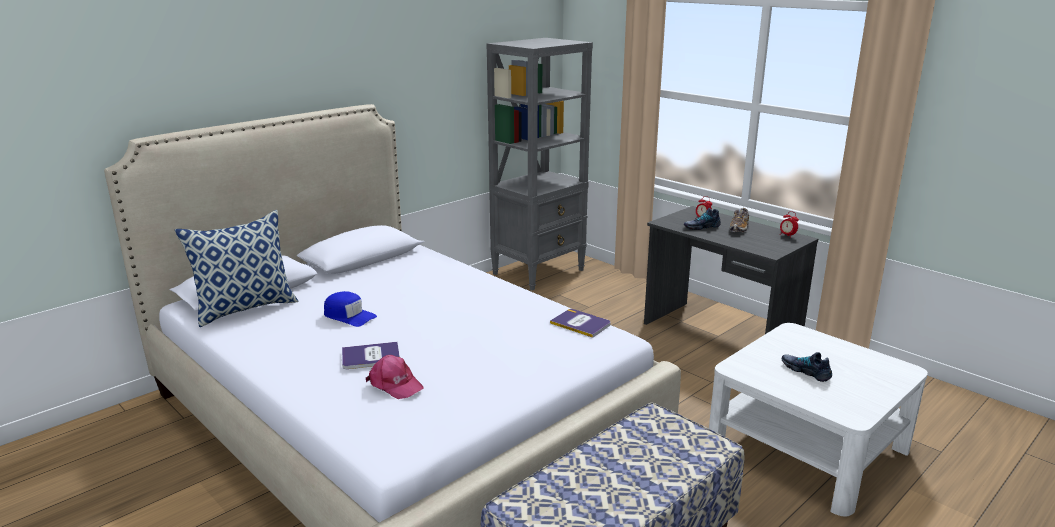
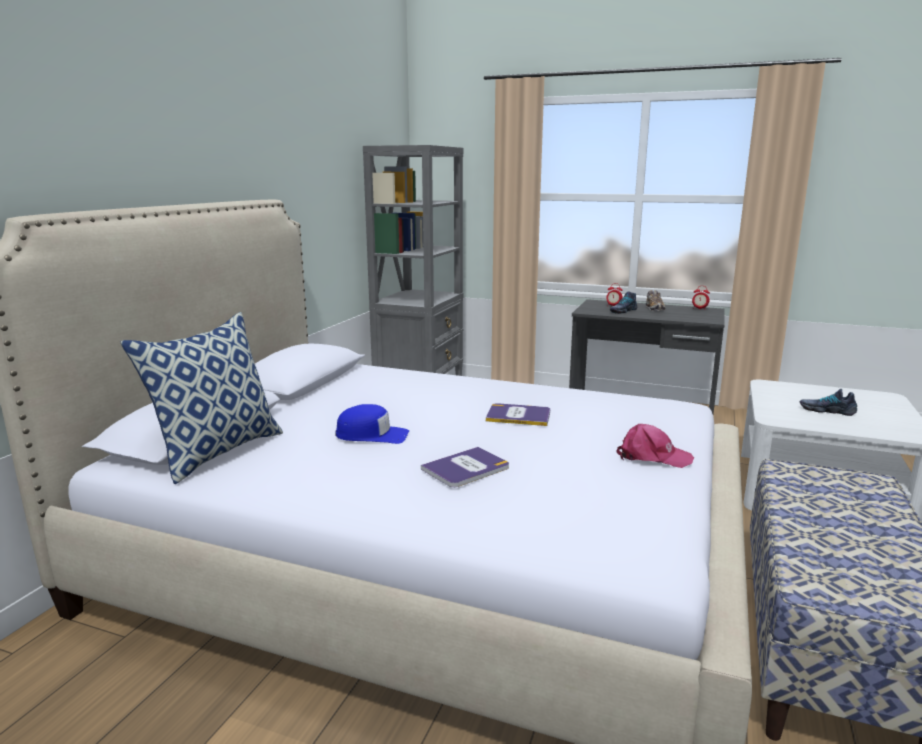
camera: 25 degrees left, 5 degrees down
pink cap [366,355,424,399] -> pink cap moved to [616,424,694,468]
book [550,309,611,338] -> book moved to [486,403,550,426]

